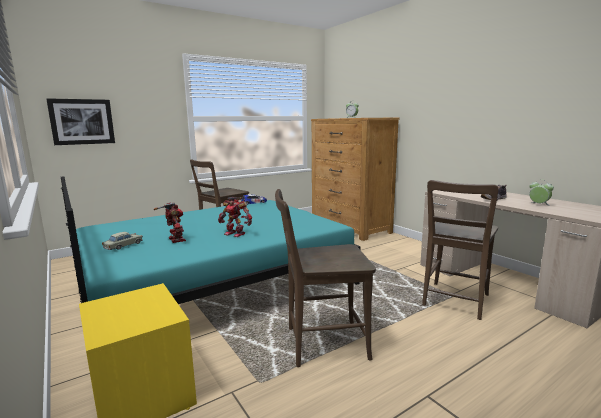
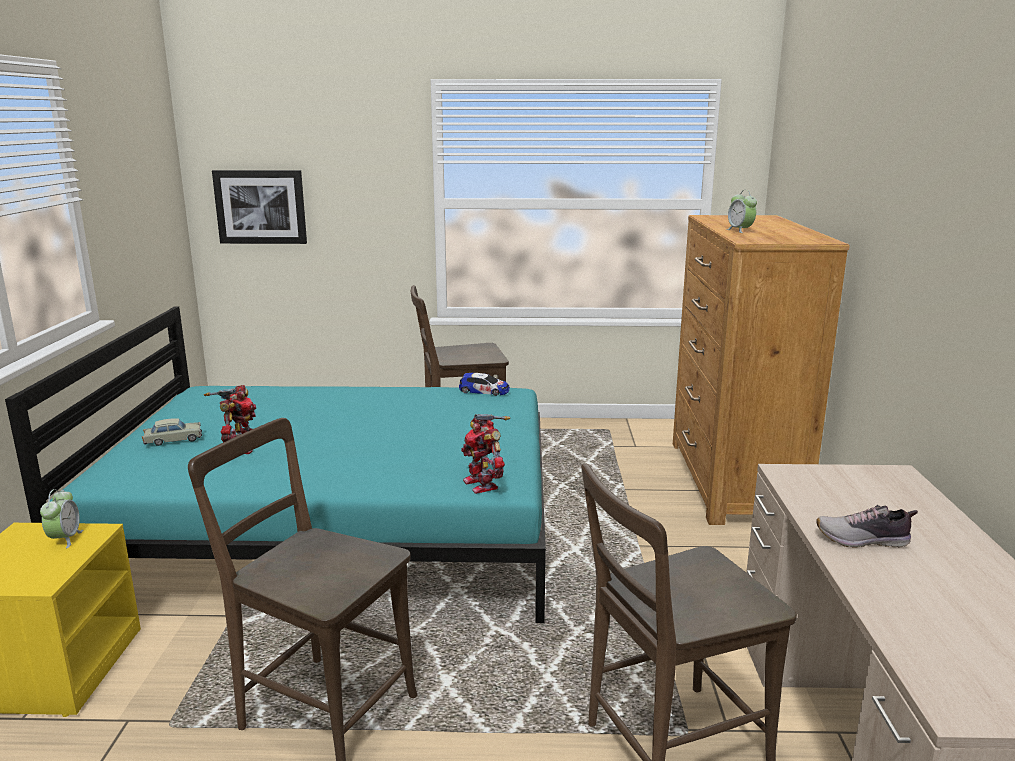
camera: 35 degrees right, 5 degrees up
toy robot [218,197,252,237] -> toy robot moved to [461,414,510,494]
alarm clock [529,179,554,206] -> alarm clock moved to [40,489,83,548]

